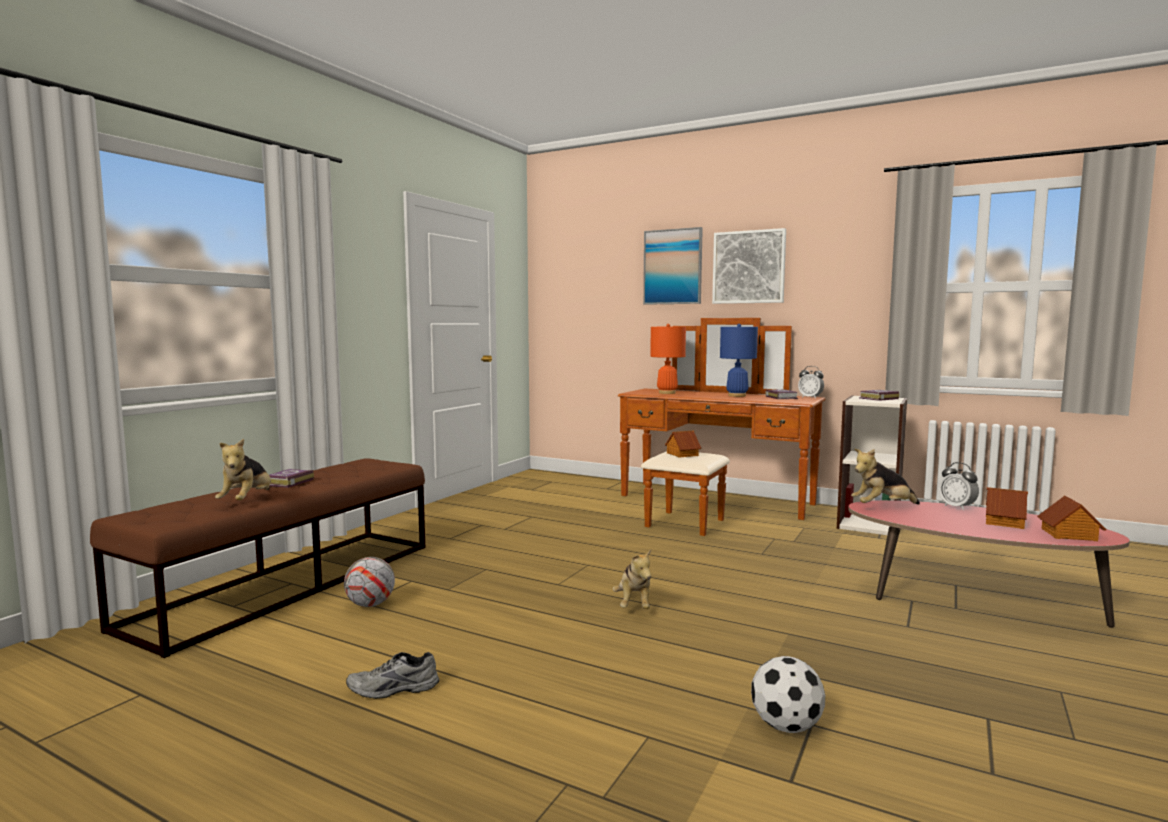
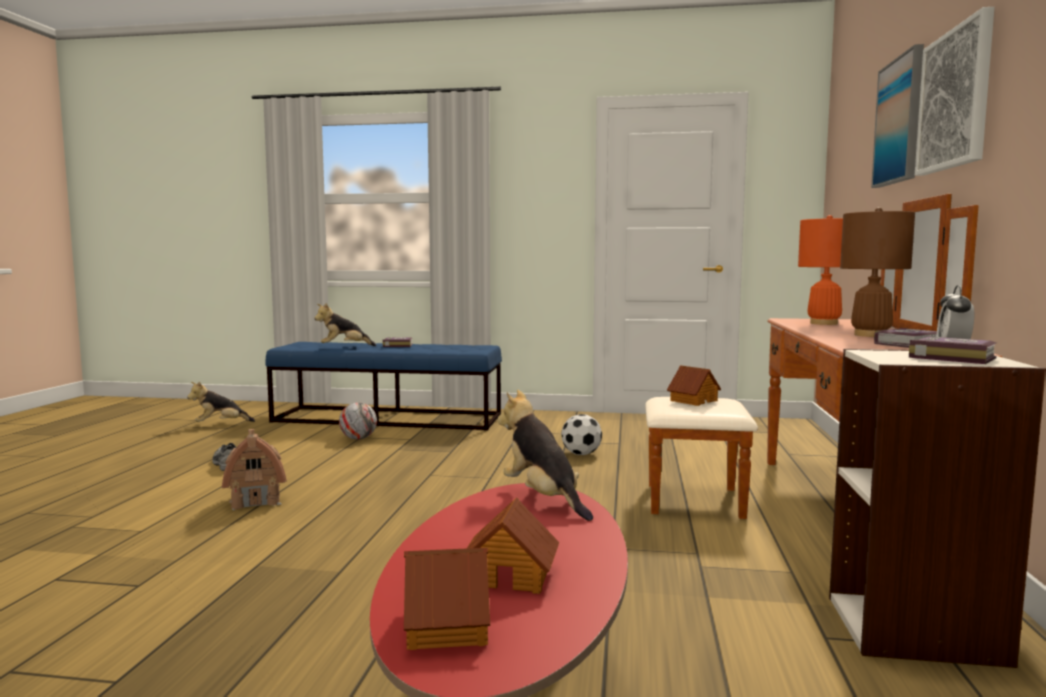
camera: 70 degrees right, 0 degrees up
brown bench [90,458,425,658] -> blue bench [265,342,502,431]
plush toy [613,549,651,609] -> plush toy moved to [187,382,255,422]
blue table lamp [720,324,758,397] -> brown table lamp [840,207,915,337]
football [751,656,825,733] -> football moved to [561,414,602,455]
alarm clock [939,462,979,510] -> none
none -> toy house [222,429,287,510]

